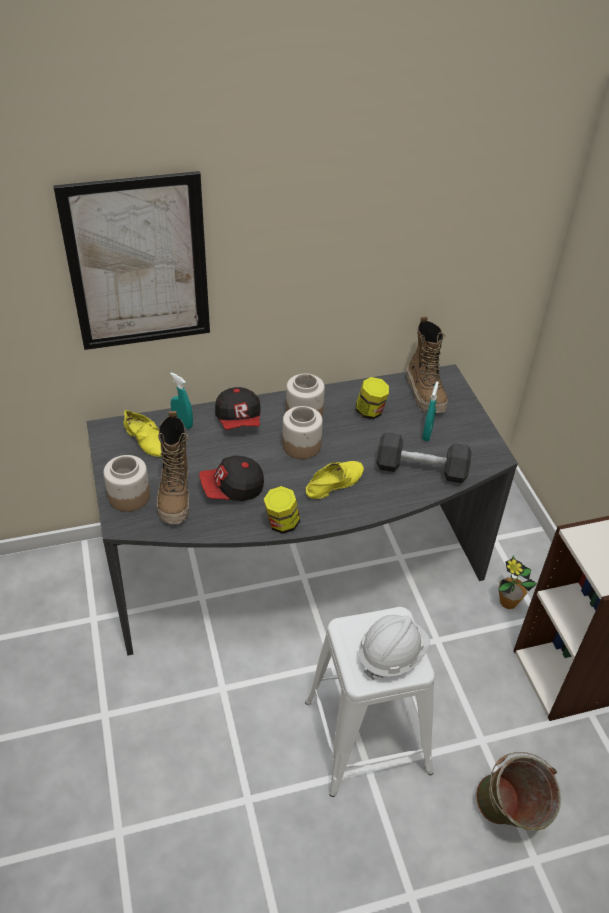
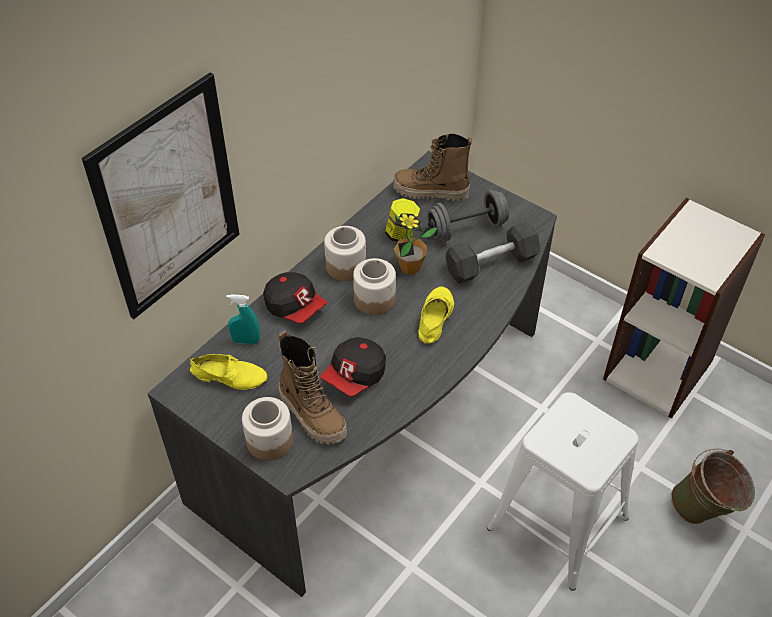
camera: 35 degrees left, 5 degrees up
jar [264,486,300,534] -> none
white hard hat [359,615,430,680] -> none
boot [406,316,448,413] -> boot turned 150 degrees clockwise [393,133,472,201]
turquoise spray bottle [422,381,439,441] -> grey dumbbell [427,190,509,241]
potted plant [498,555,537,609] -> potted plant moved to [394,213,438,275]

